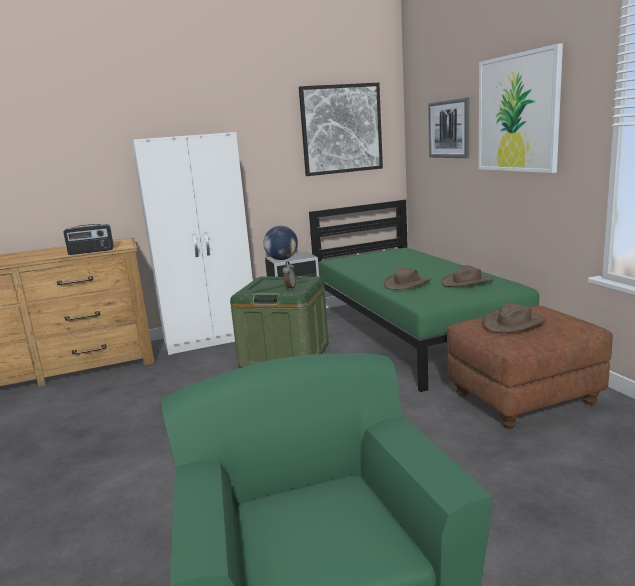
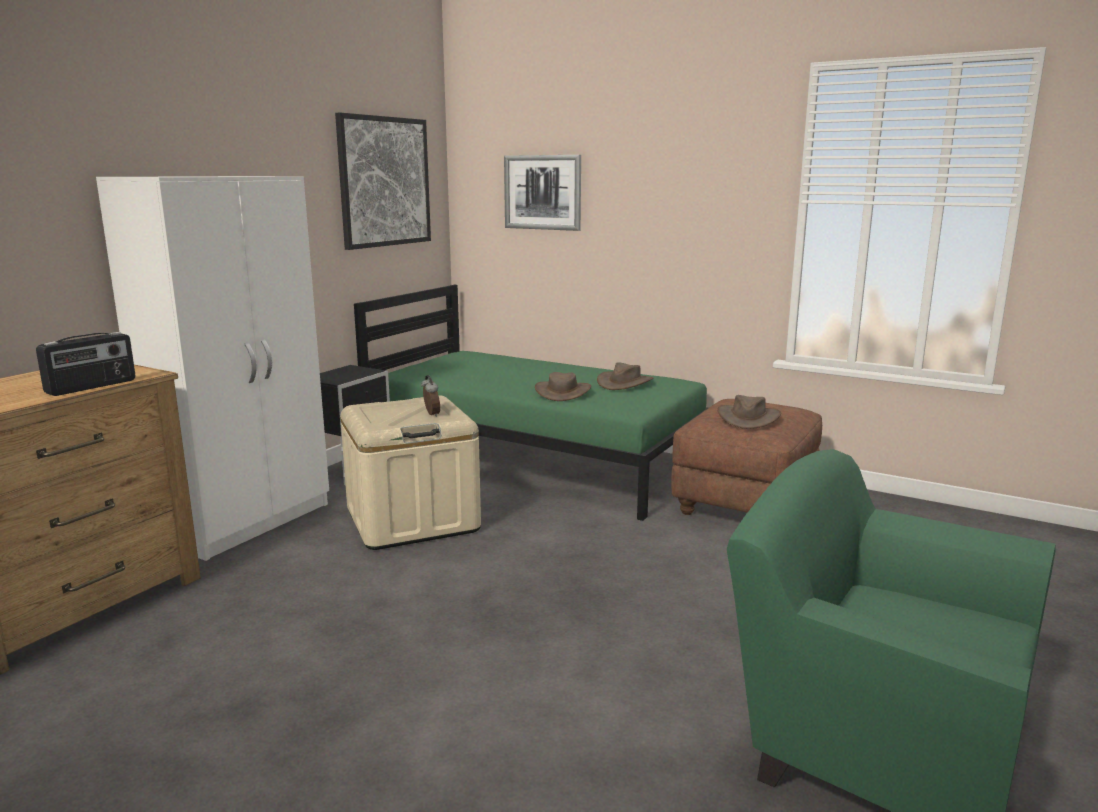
camera: 40 degrees left, 0 degrees up
green storage box [230,276,329,368] -> beige storage box [340,395,481,550]
globe [263,226,298,260] -> none
picture [478,43,563,173] -> none

